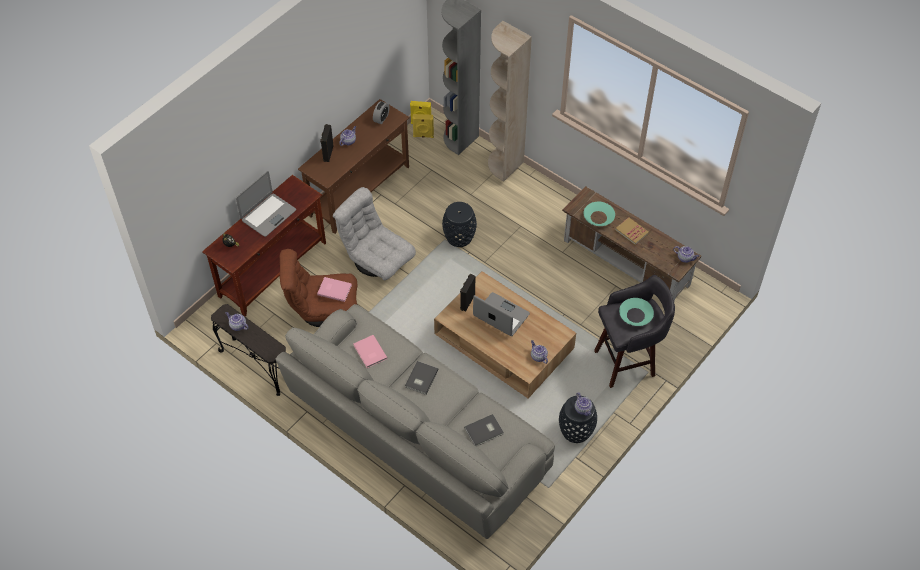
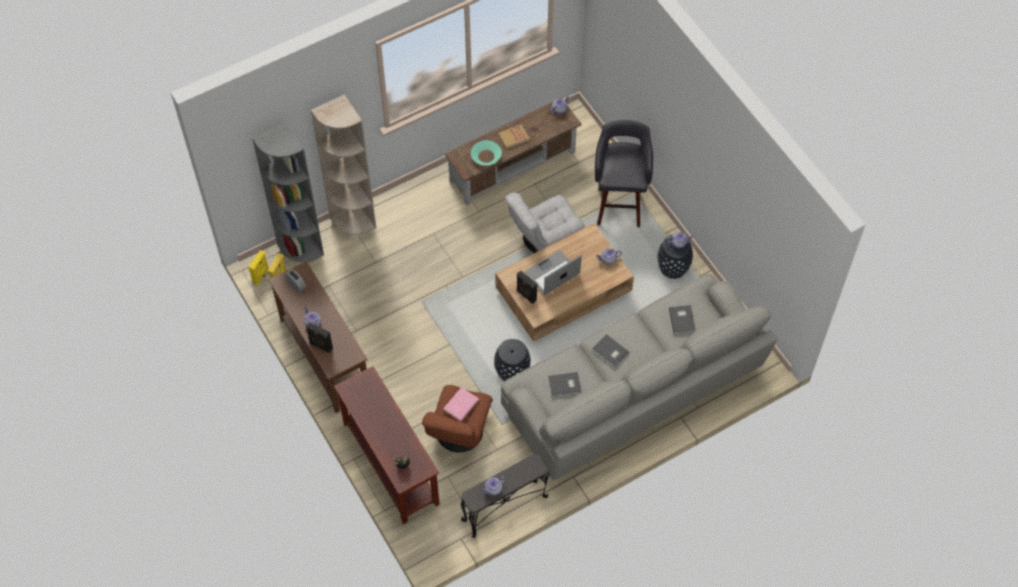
camera: 70 degrees left, 5 degrees up
laptop [236,171,296,237] -> none
grey armchair [333,187,416,280] -> grey armchair moved to [505,193,585,253]
pink book [353,335,388,368] -> grey book [548,372,582,397]
black stool [442,202,477,247] -> black stool moved to [494,339,531,381]
turquoise bowl [619,298,654,326] -> none

